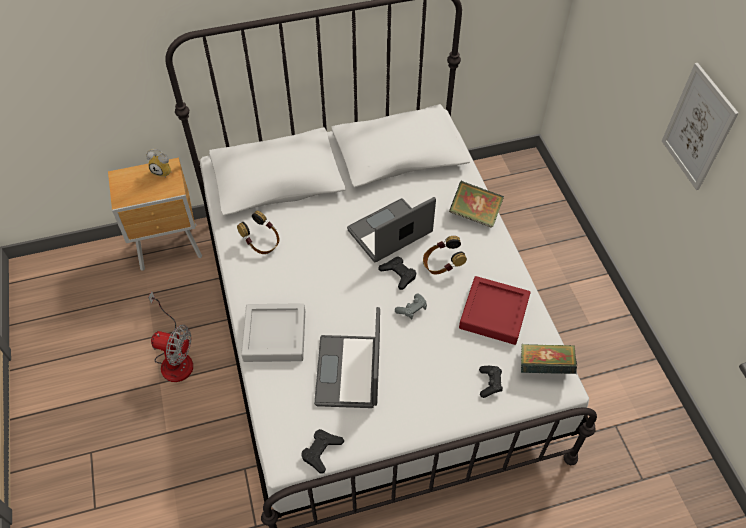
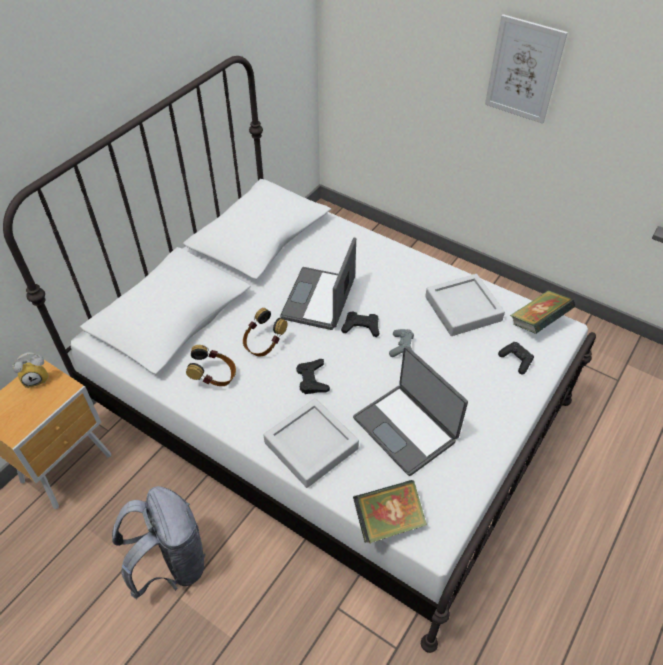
camera: 40 degrees left, 5 degrees down
fan [148,291,193,382] -> grey backpack [112,486,206,600]
black game controller [301,429,344,473] -> black game controller moved to [296,359,330,394]
headphones [423,236,467,275] -> headphones moved to [243,308,288,357]
book [449,181,504,228] -> book moved to [353,480,427,543]
red tray [459,276,531,345] -> grey tray [425,274,505,336]

